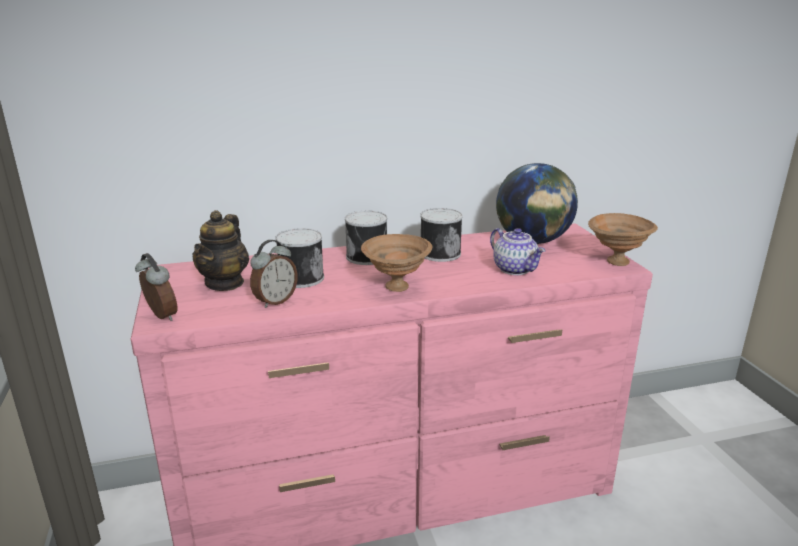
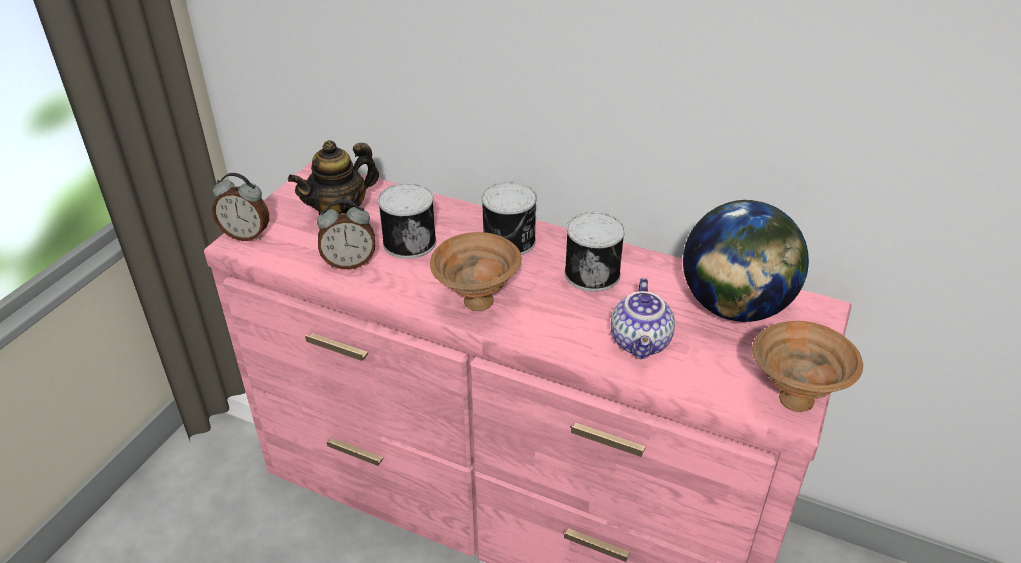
camera: 40 degrees right, 15 degrees up
alarm clock [135,253,177,321] -> alarm clock turned 105 degrees clockwise [212,173,269,241]

